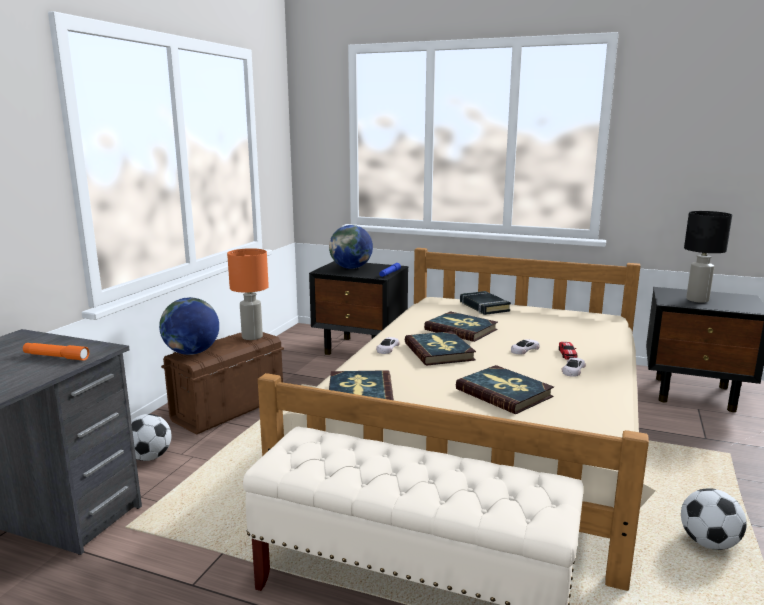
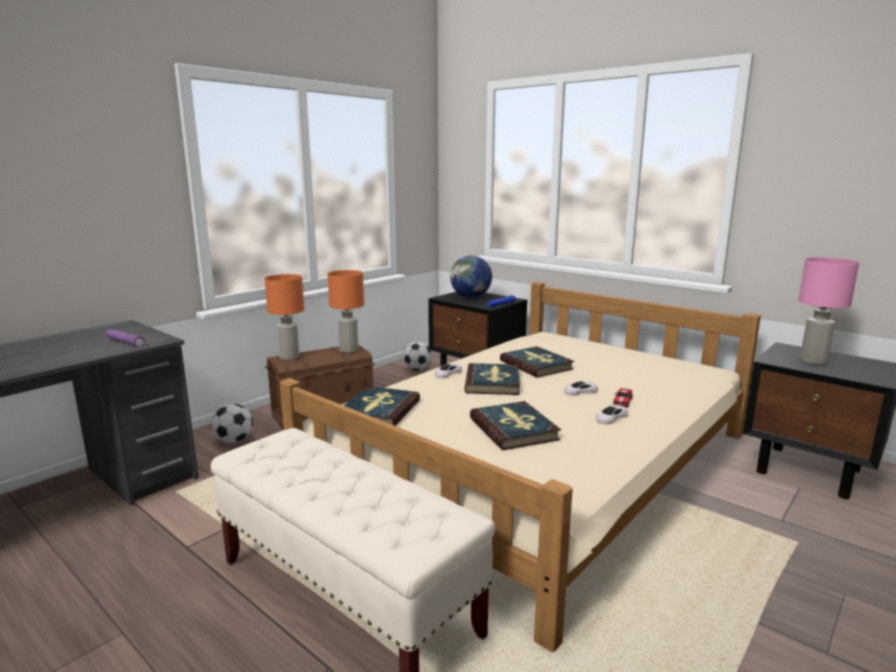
camera: 20 degrees right, 0 degrees up
orange flashlight [23,343,89,361] -> purple flashlight [106,329,145,347]
globe [159,297,219,355] -> orange table lamp [265,274,304,360]
black book [460,291,511,315] -> none
football [681,488,747,550] -> football moved to [403,341,432,370]
black table lamp [684,211,732,303] -> pink table lamp [799,257,859,365]

